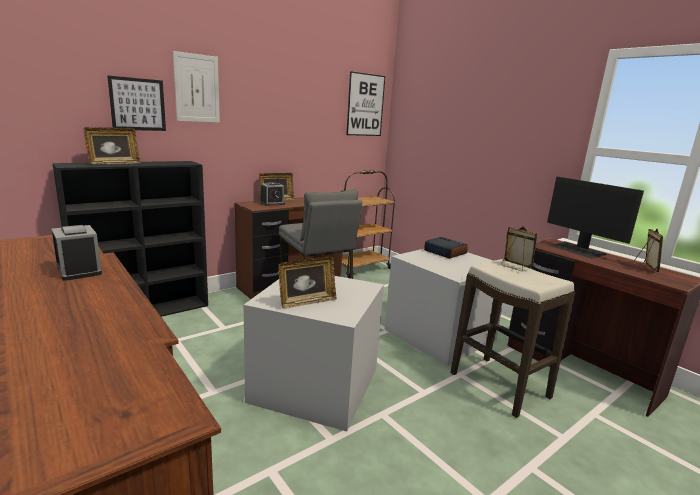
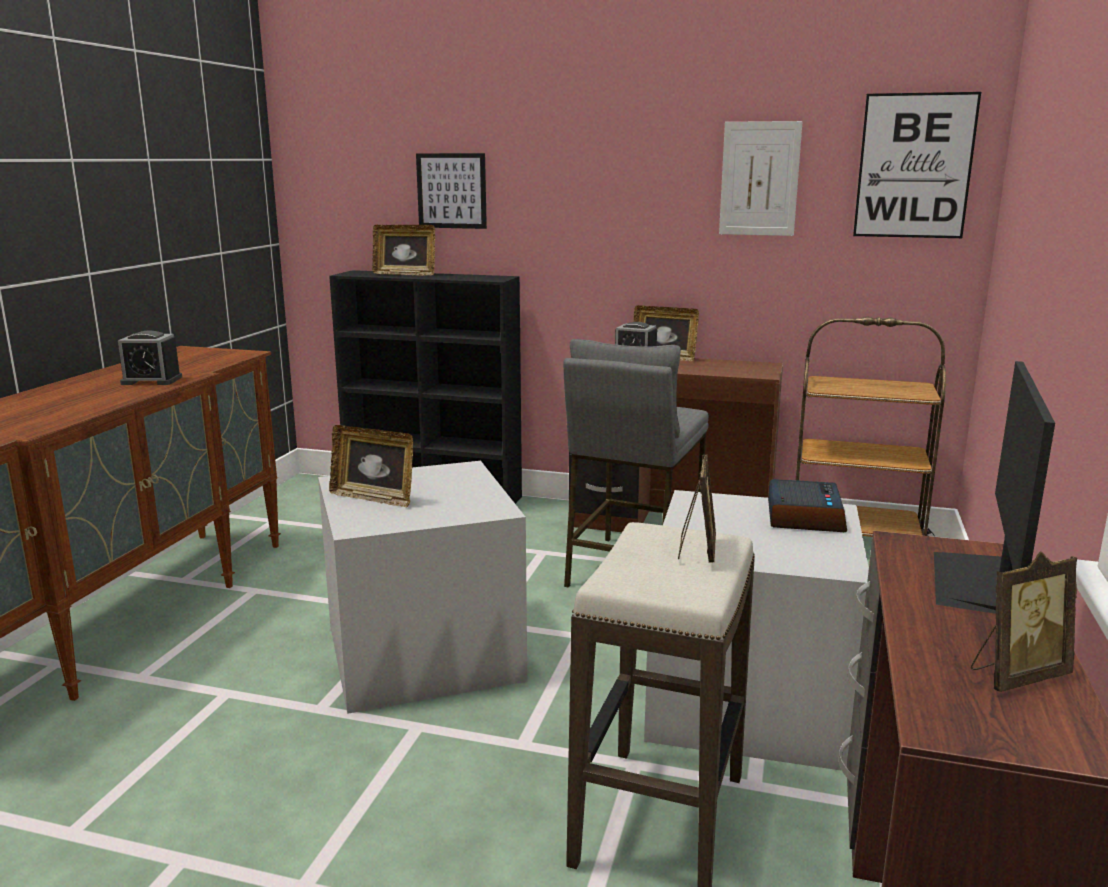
camera: 55 degrees right, 0 degrees up
alarm clock [52,225,102,281] -> alarm clock turned 75 degrees clockwise [118,330,182,385]
picture [173,51,220,123] -> picture moved to [719,121,803,236]

